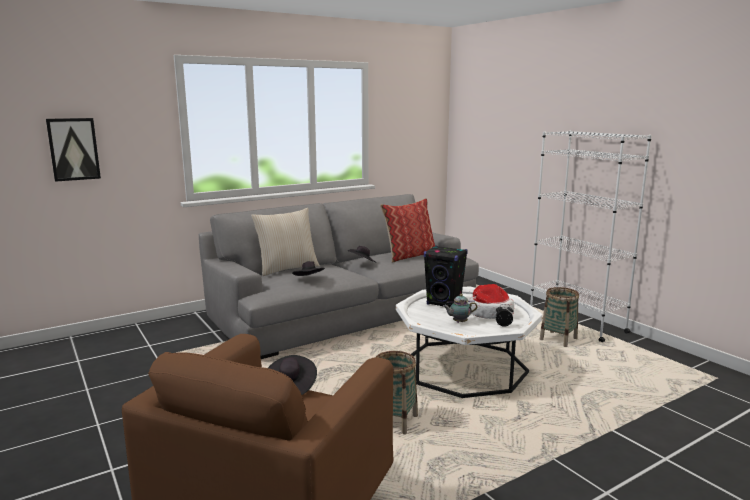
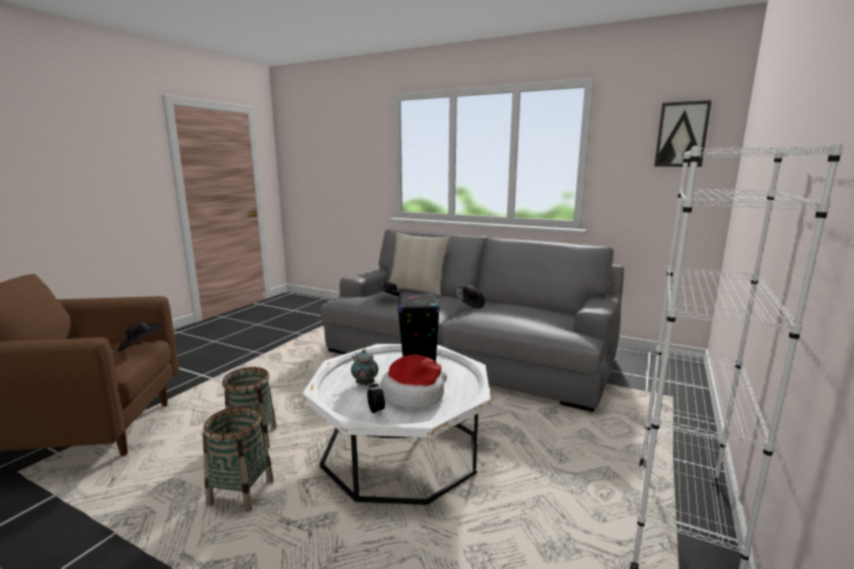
camera: 60 degrees right, 0 degrees up
picture [46,118,101,182] -> picture moved to [654,100,712,167]
pillow [380,198,435,263] -> none
basket [540,287,579,347] -> basket moved to [203,406,274,512]

